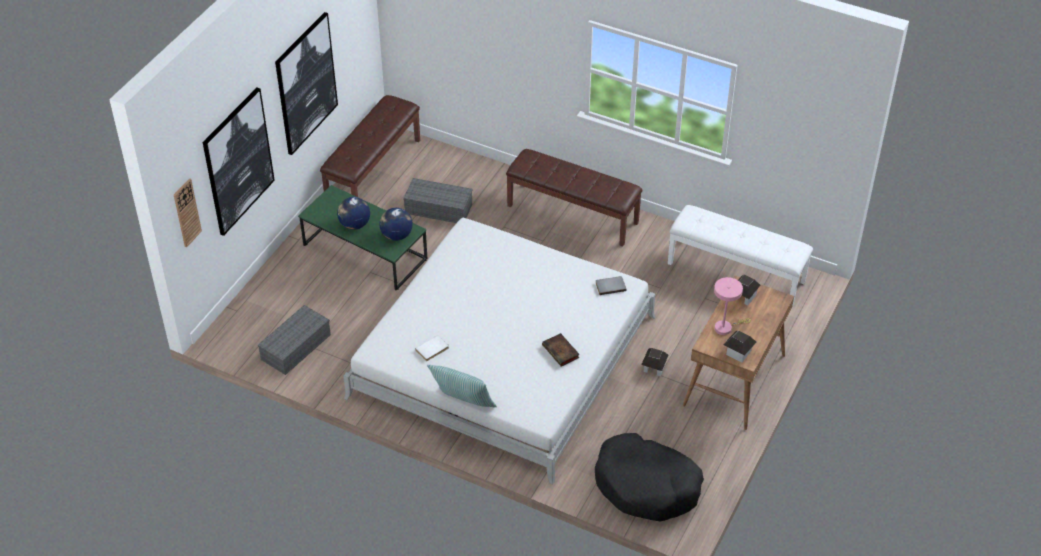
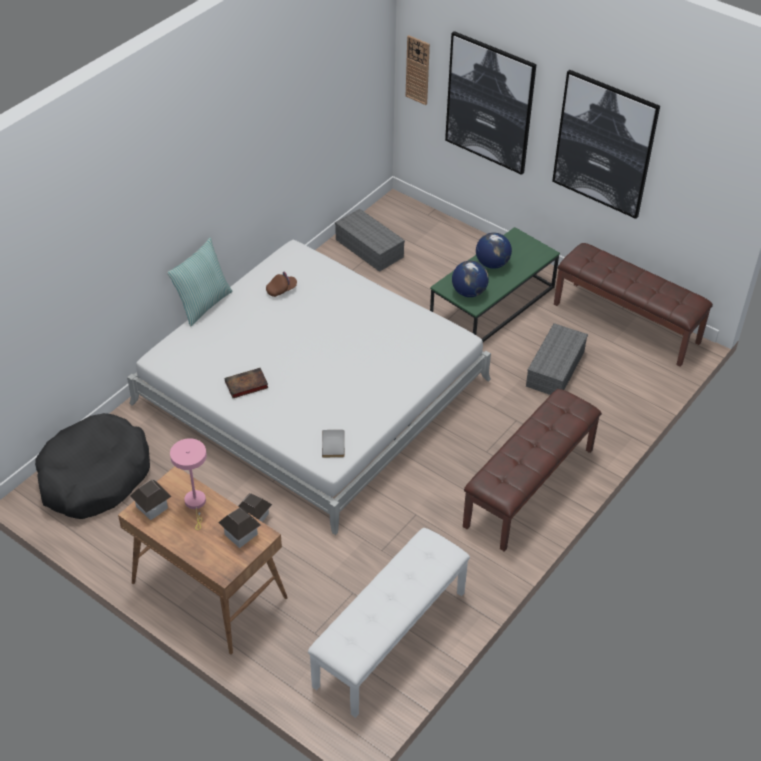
camera: 100 degrees right, 0 degrees up
white book [415,335,449,361] -> brown cap [266,272,297,297]

